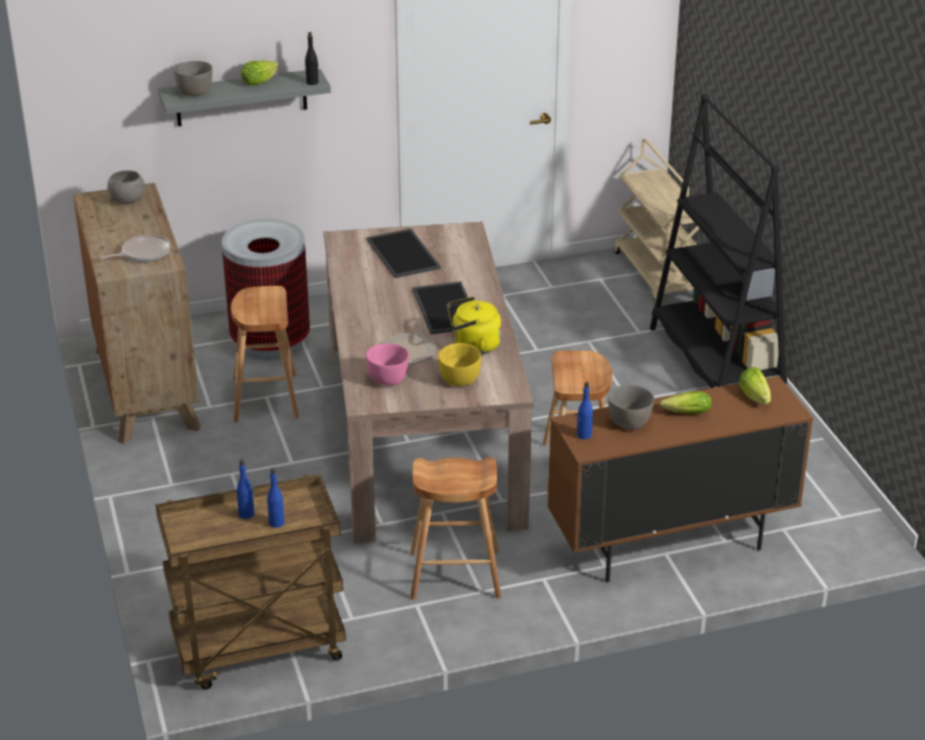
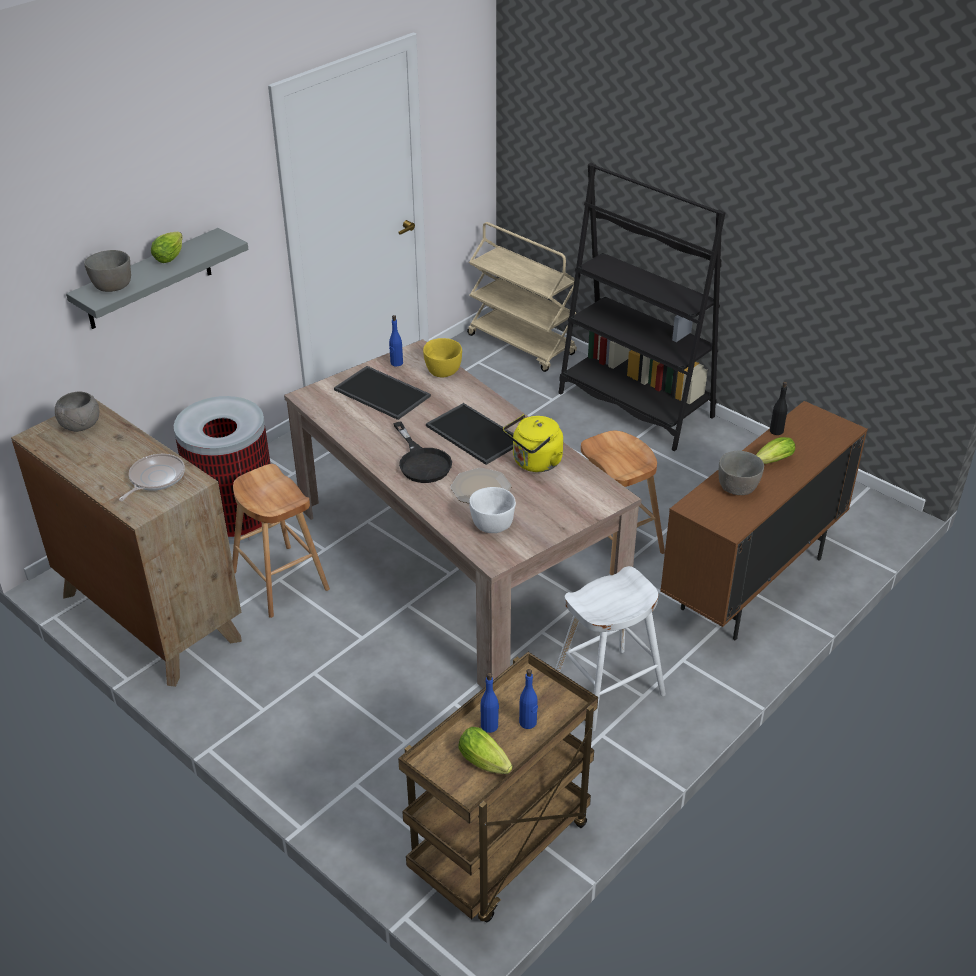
camera: 30 degrees left, 5 degrees up
black bottle [305,32,319,85] -> black bottle moved to [770,382,787,435]
pink bowl [366,343,409,386] -> white bowl [469,487,516,533]
brown stool [410,457,502,600] -> white stool [555,566,666,731]
yellow bowl [438,343,481,386] -> yellow bowl moved to [423,338,462,377]
blue bottle [577,382,593,440] -> blue bottle moved to [389,315,403,366]
lettuce [739,367,771,404] -> lettuce moved to [459,727,513,774]
none -> black frying pan [393,421,452,483]

